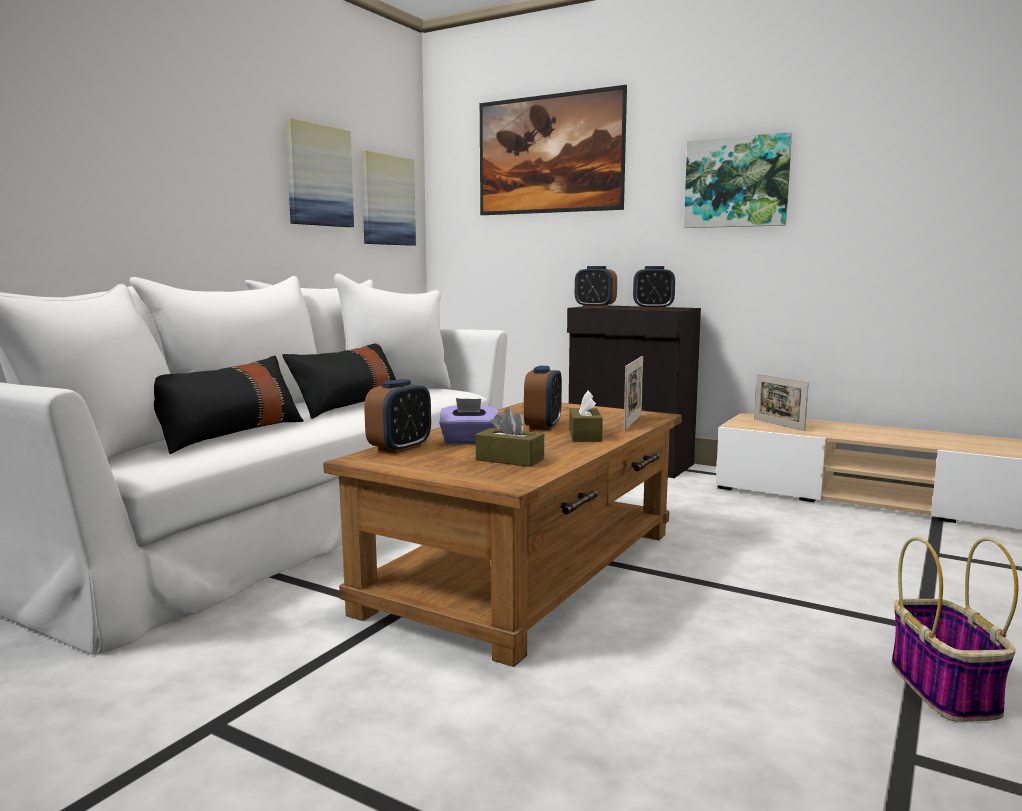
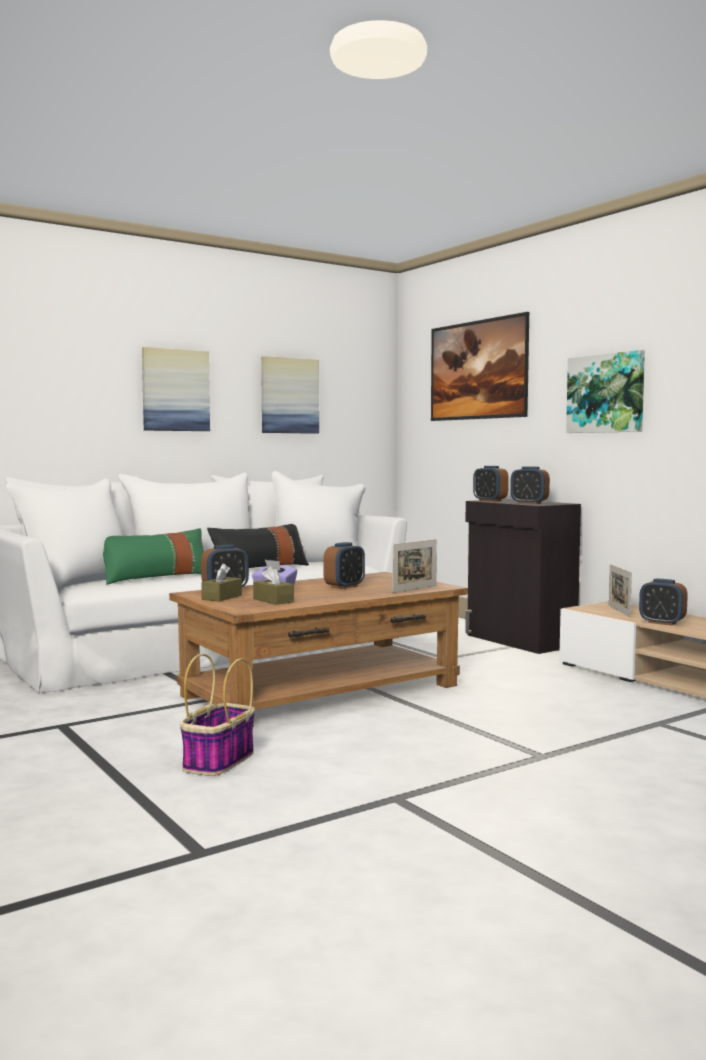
camera: 25 degrees right, 5 degrees down
black pillow [154,356,304,454] -> green pillow [103,528,204,585]
picture [361,151,416,246] -> picture moved to [142,347,210,431]
brown tissue box [569,391,603,442] -> brown tissue box moved to [201,563,242,601]
basket [892,537,1018,722] -> basket moved to [180,654,255,776]
none -> alarm clock [639,578,688,626]

